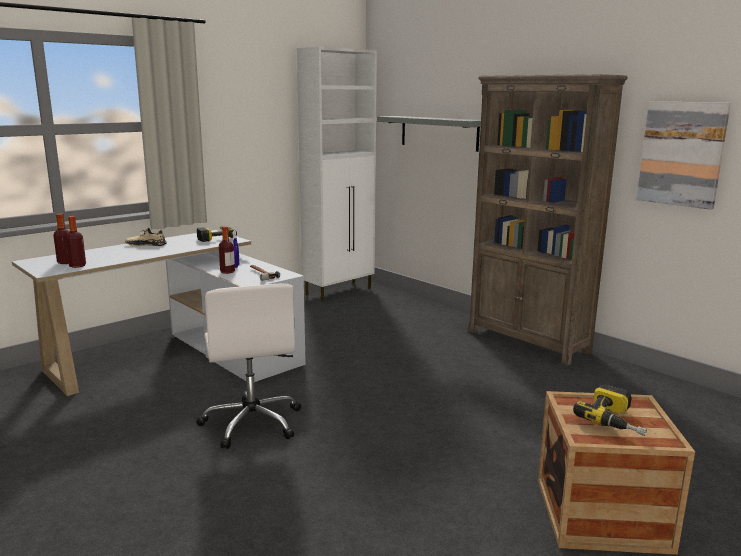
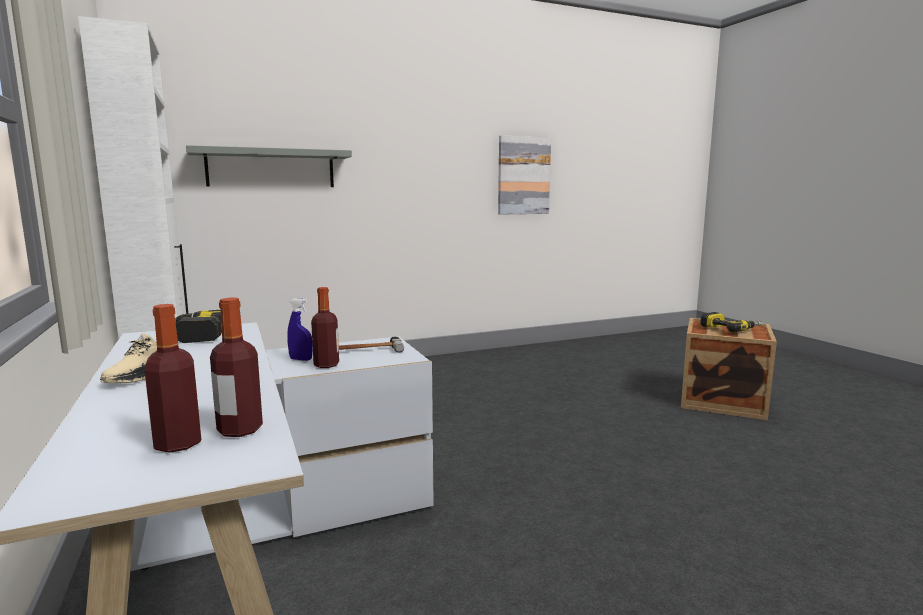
camera: 70 degrees left, 5 degrees down
white office chair [196,283,301,449] -> none
brown bookcase [468,74,628,366] -> none

